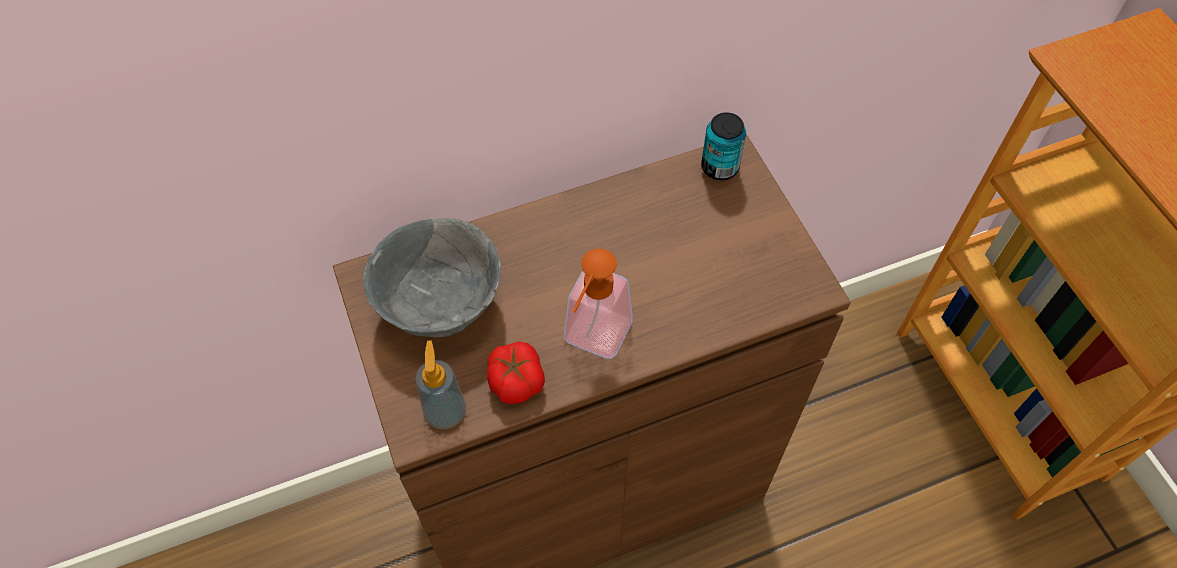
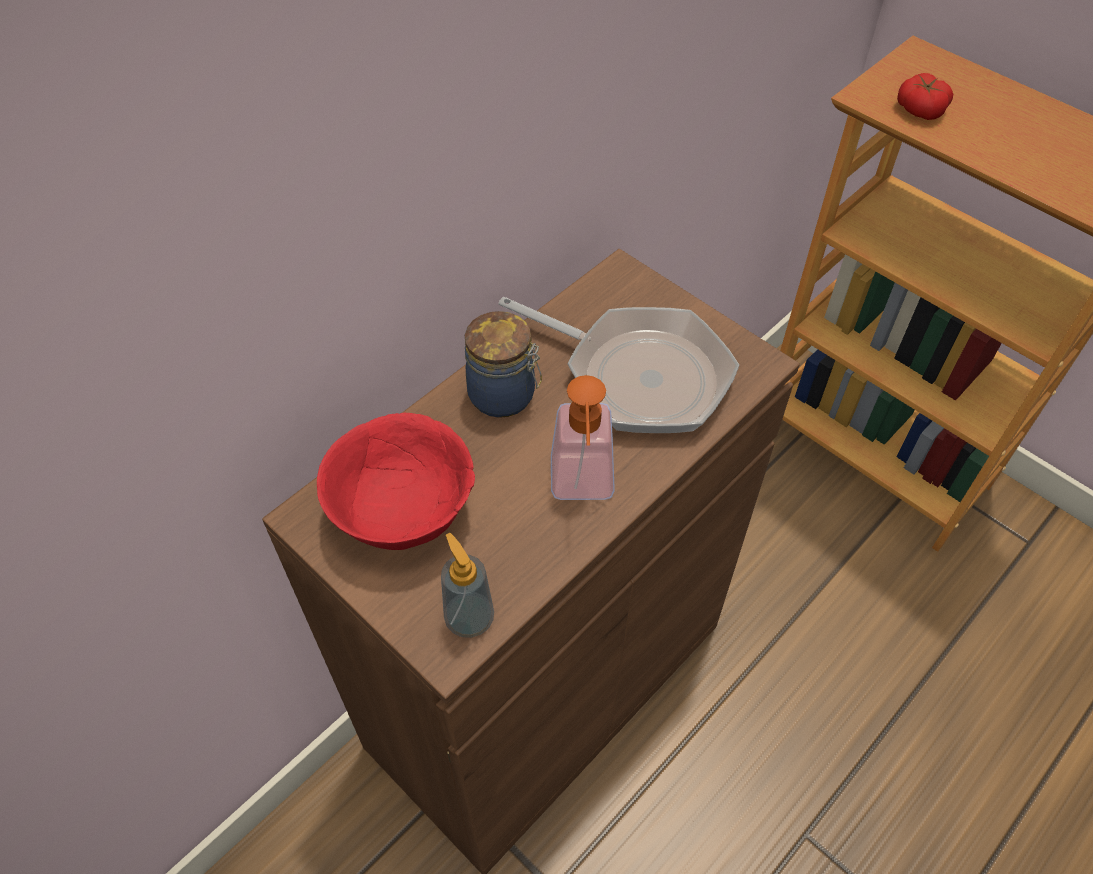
camera: 25 degrees left, 5 degrees down
grey bowl [363,218,501,337] -> red bowl [317,413,475,550]
tomato [487,342,545,404] -> tomato moved to [897,73,953,120]
can [701,112,746,180] -> none
none -> jar [465,311,542,418]
none -> frying pan [499,297,740,433]

